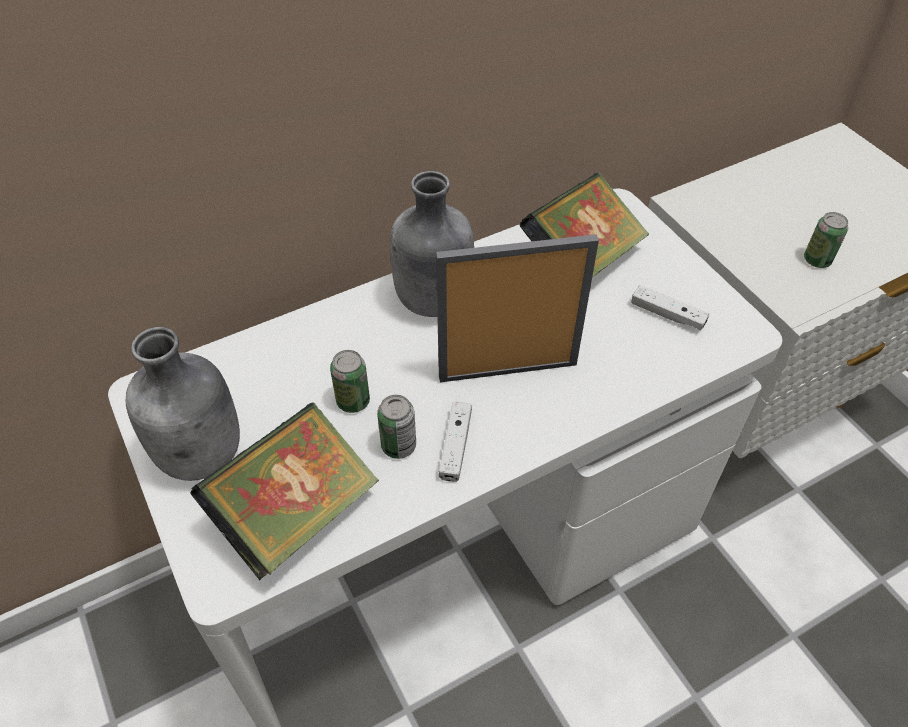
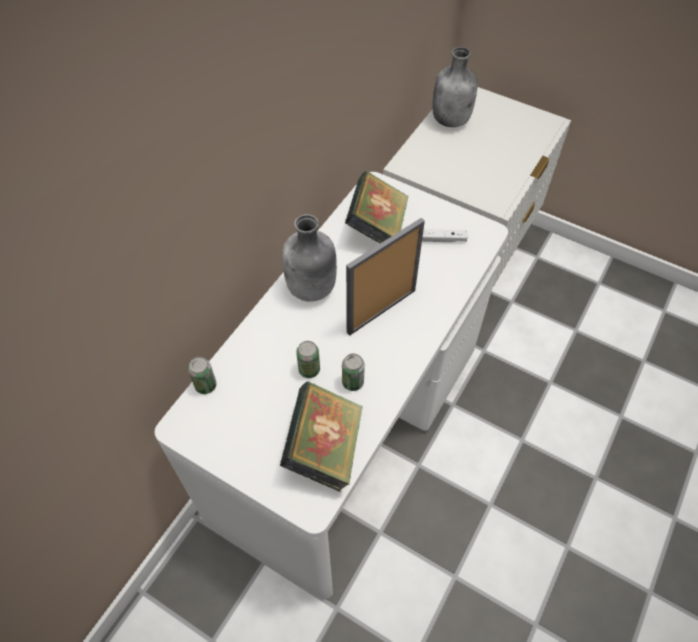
camera: 30 degrees left, 5 degrees up
grey bottle [126,327,240,481] -> grey bottle moved to [432,47,478,127]
white game controller [439,402,472,482] -> none
can [804,212,848,268] -> can moved to [188,357,217,394]

